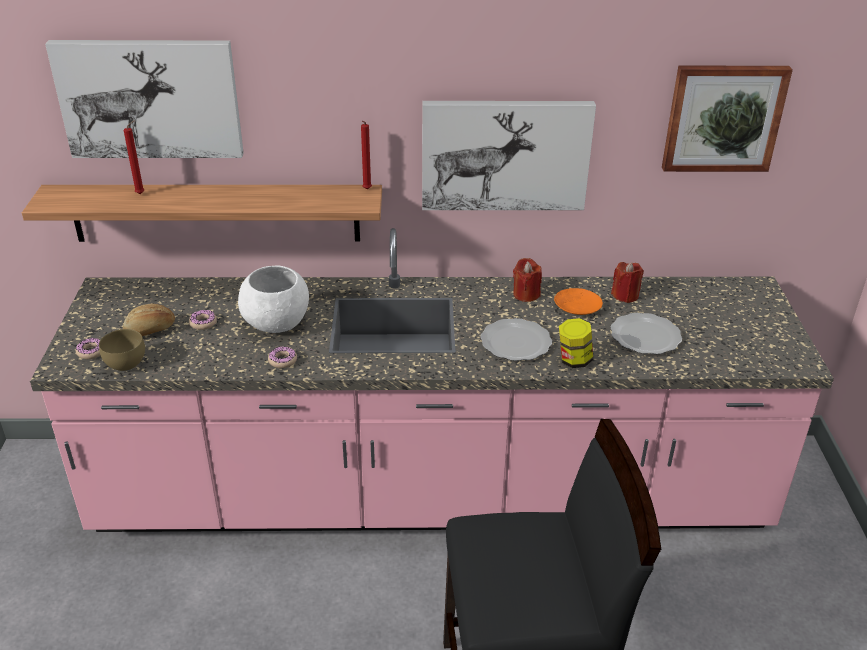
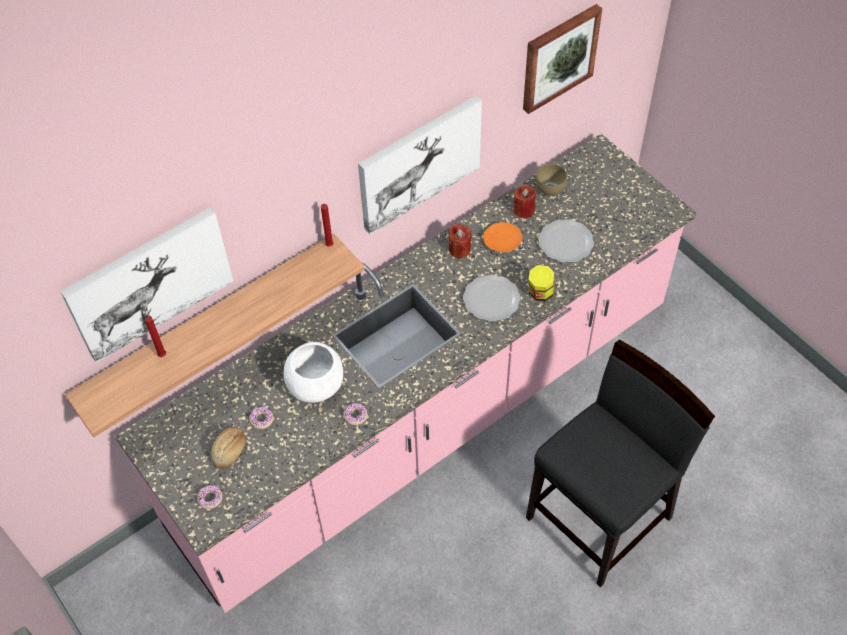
camera: 35 degrees left, 20 degrees up
brown bowl [99,329,145,371] -> brown bowl moved to [536,164,567,195]

